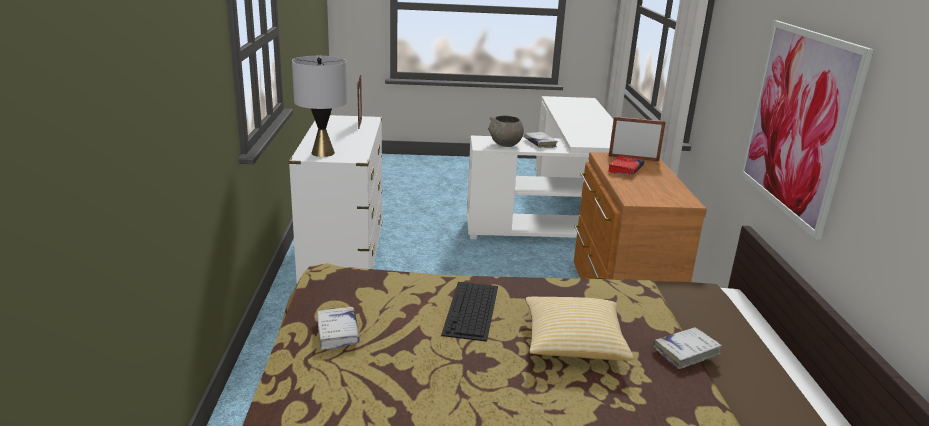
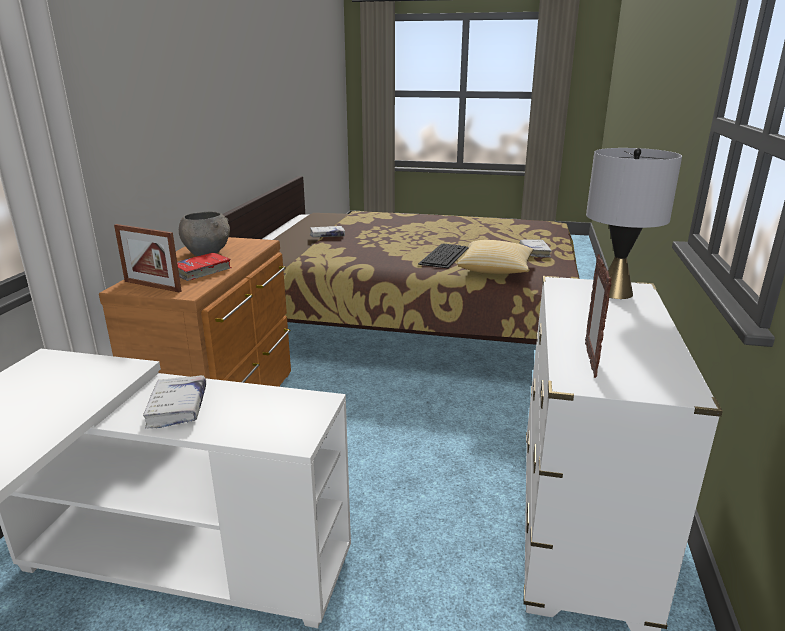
camera: 165 degrees left, 0 degrees up
grey bowl [488,116,524,147] -> grey bowl moved to [179,212,230,256]
pillow [525,297,634,361] -> pillow moved to [457,240,534,274]
picture [740,20,874,240] -> none

